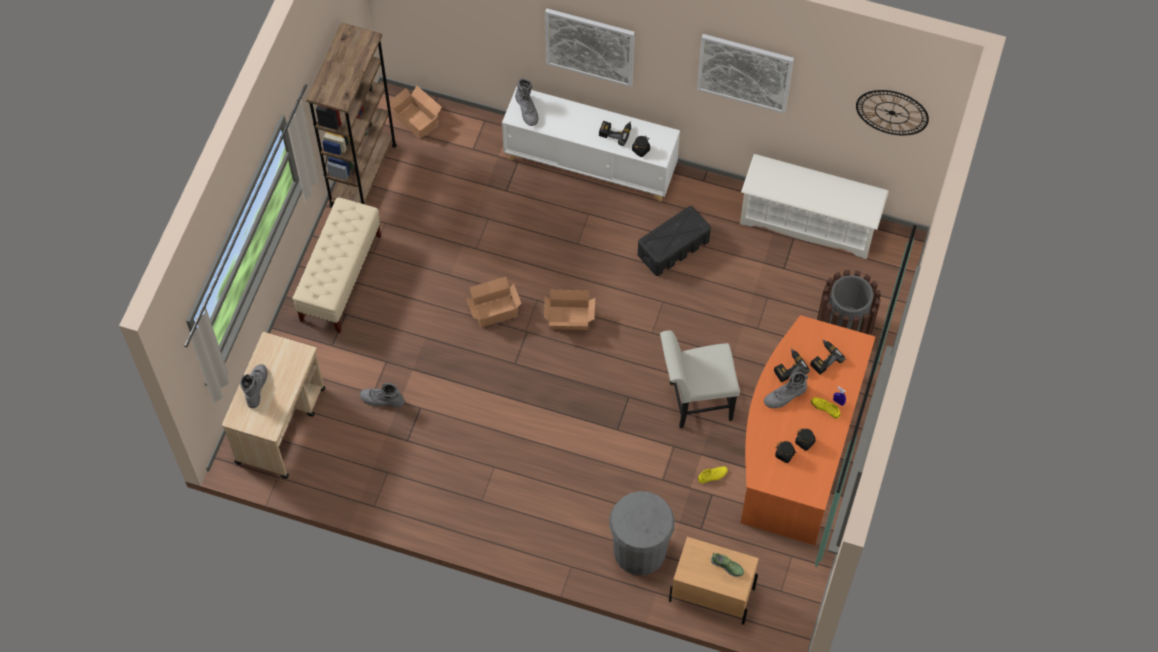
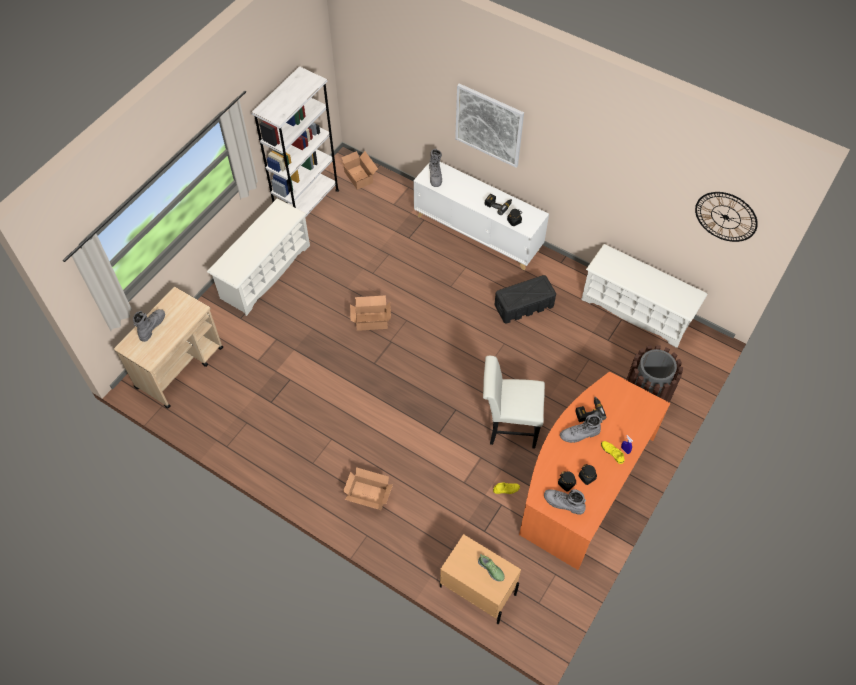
camera: 15 degrees right, 5 degrees down
beige bench [292,198,381,333] -> white shoe rack [207,198,310,316]
brown bookcase [306,23,397,207] -> white bookcase [251,66,339,217]
grey boot [360,383,405,407] -> grey boot moved to [544,489,586,515]
cardboard box [544,290,595,330] -> cardboard box moved to [343,467,393,510]
grey trash can [609,491,675,576] -> none
picture [697,34,794,113] -> none
power drill [810,340,846,375] -> none

